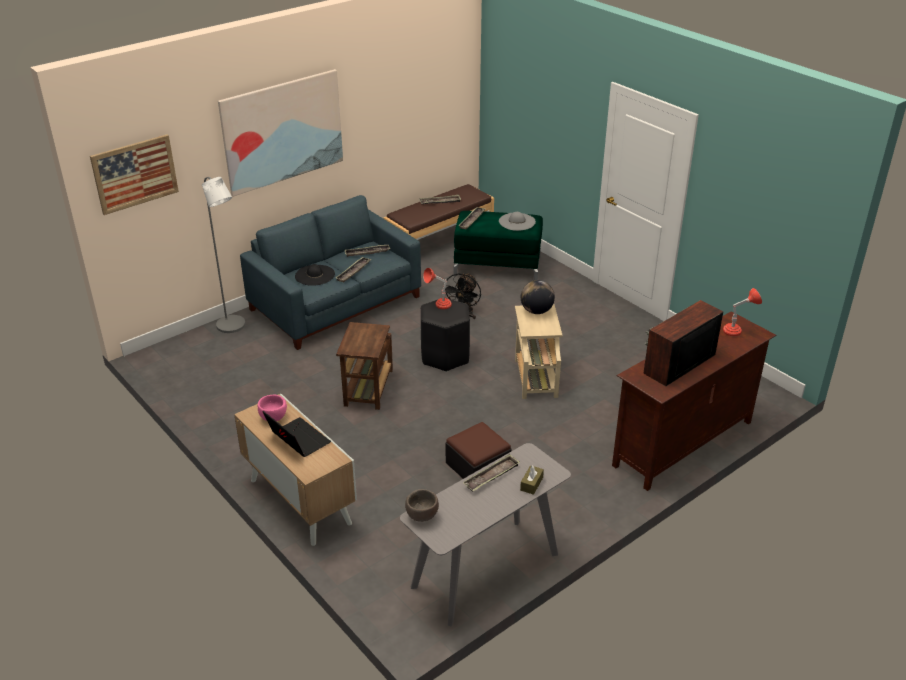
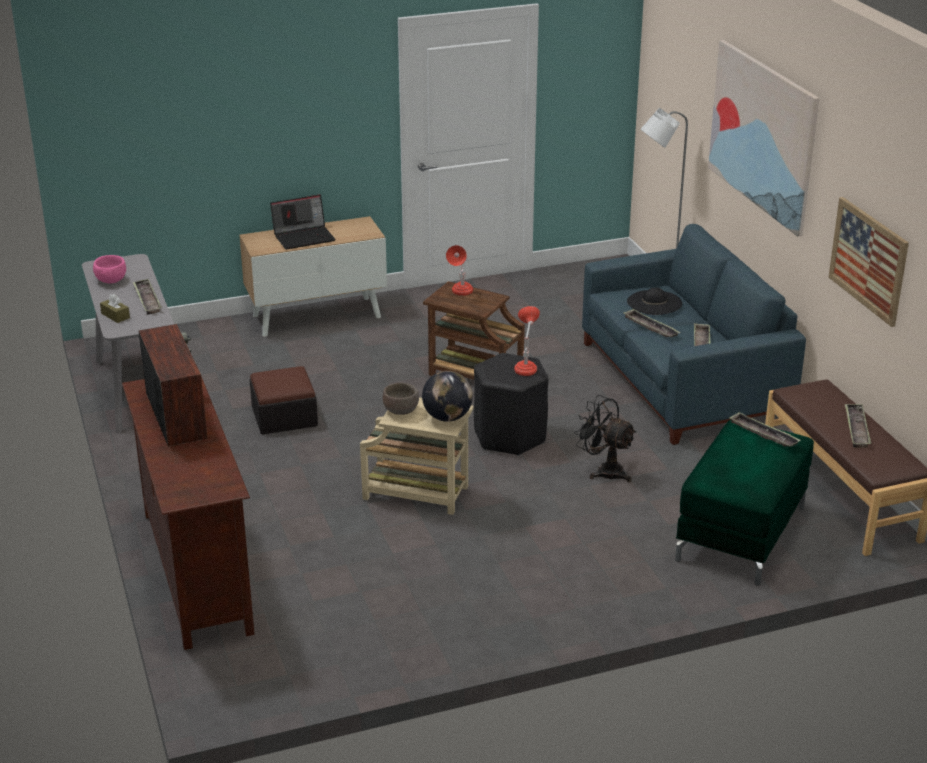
camera: 110 degrees right, 5 degrees down
picture [90,134,179,215] -> picture moved to [828,197,909,327]
pink bowl [258,395,287,421] -> pink bowl moved to [93,255,126,283]
brown bowl [405,489,439,522] -> brown bowl moved to [383,382,419,415]
grey hat [499,212,536,231] -> none
red table lamp [723,288,762,336] -> red table lamp moved to [446,245,473,296]

